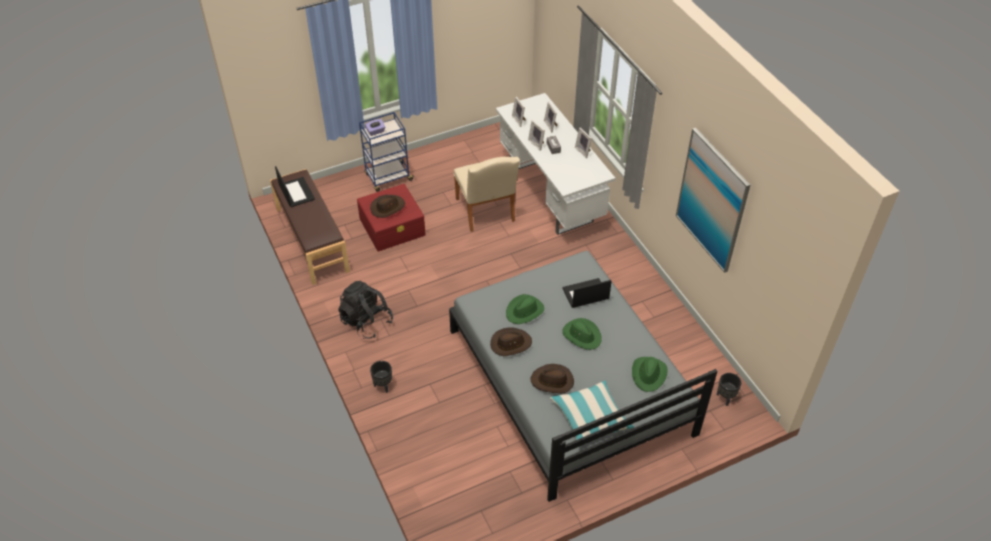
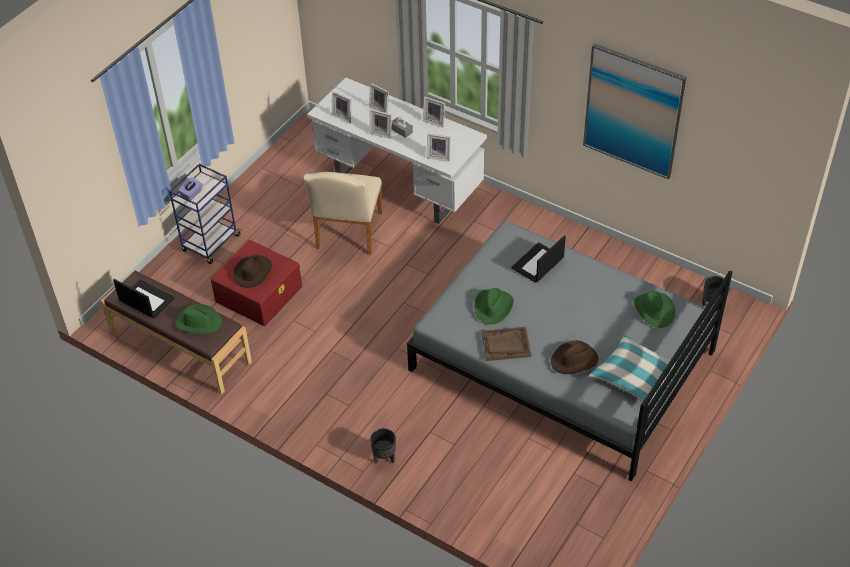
camera: 30 degrees left, 0 degrees up
black backpack [338,281,393,339] -> none
beige chair [453,157,520,232] -> beige chair turned 60 degrees clockwise [304,172,382,255]
brown hat [490,327,532,356] -> brown tray [481,327,531,361]
green hat [562,318,602,350] -> green hat moved to [176,304,222,334]
none -> picture frame [427,133,451,162]

